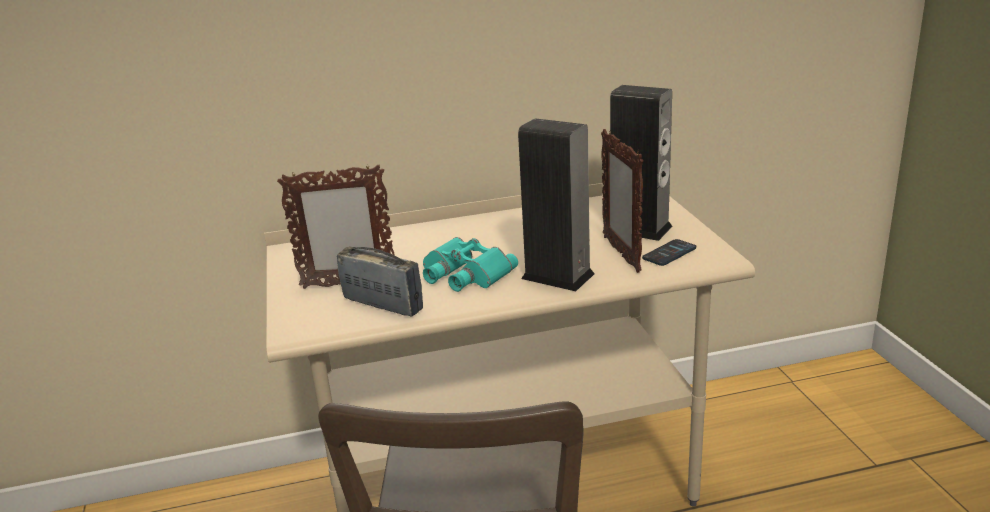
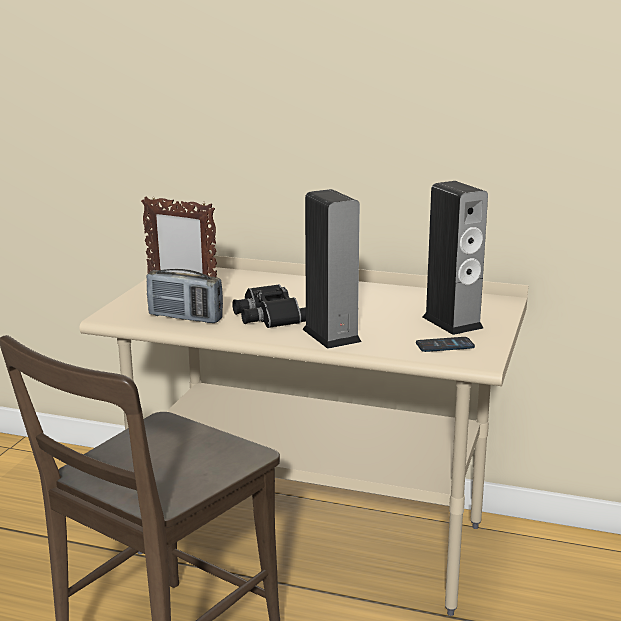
camera: 30 degrees right, 5 degrees down
radio [337,246,423,317] -> radio turned 135 degrees clockwise [147,269,223,323]
turquoise binoculars [423,237,518,292] -> black binoculars [232,284,306,328]
picture frame [601,129,643,273] -> none

